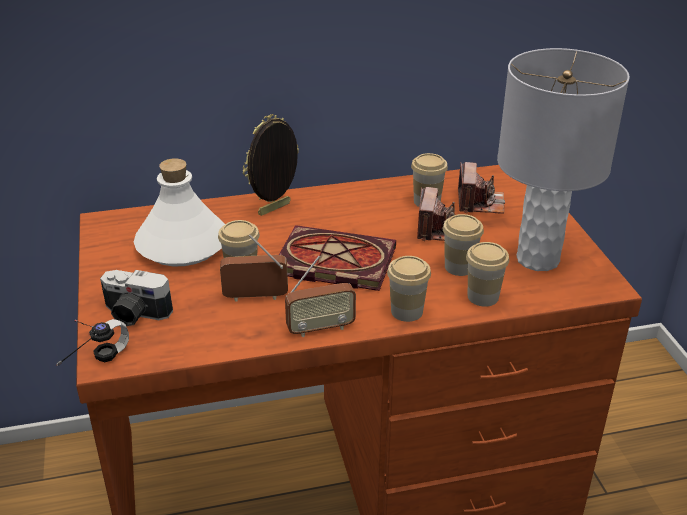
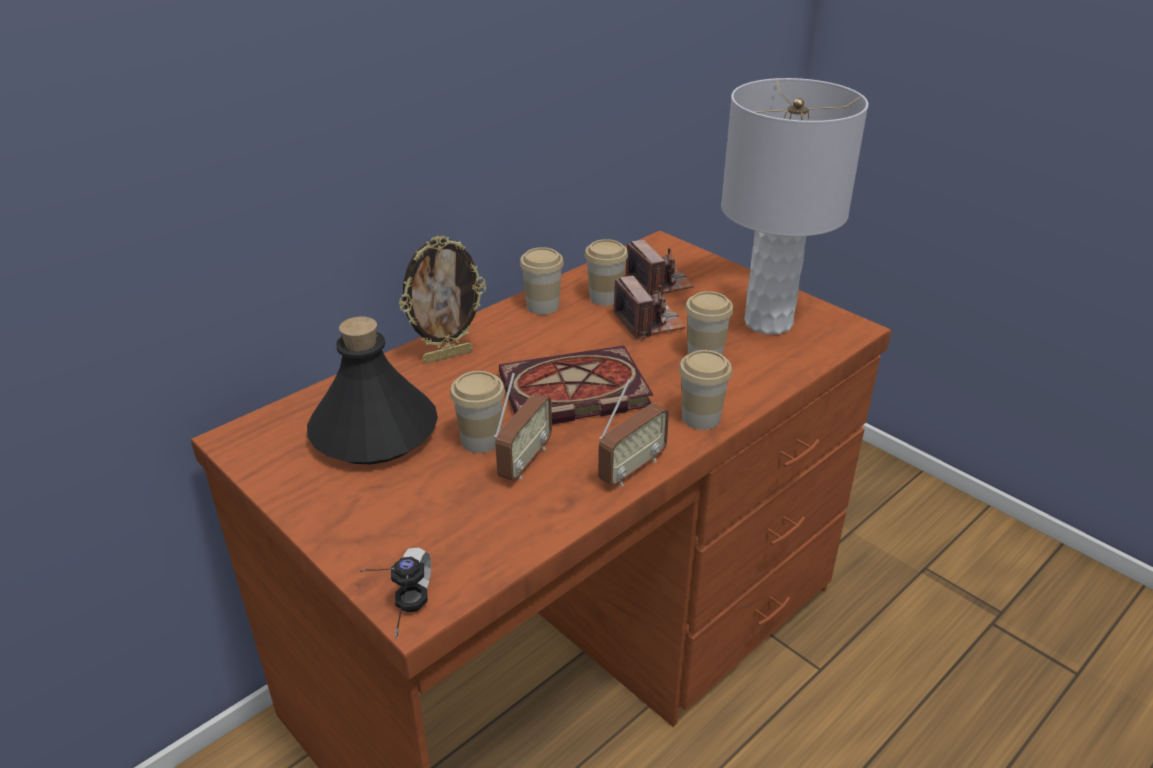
camera: 30 degrees left, 0 degrees up
camera [100,270,173,326] -> none
white bottle [134,158,225,266] -> black bottle [307,316,438,464]
radio [220,235,288,302] -> radio turned 150 degrees clockwise [494,373,552,481]
picture frame [243,114,299,216] -> picture frame turned 135 degrees counterclockwise [399,235,486,364]
cup [466,242,509,307] -> cup moved to [520,247,564,315]

